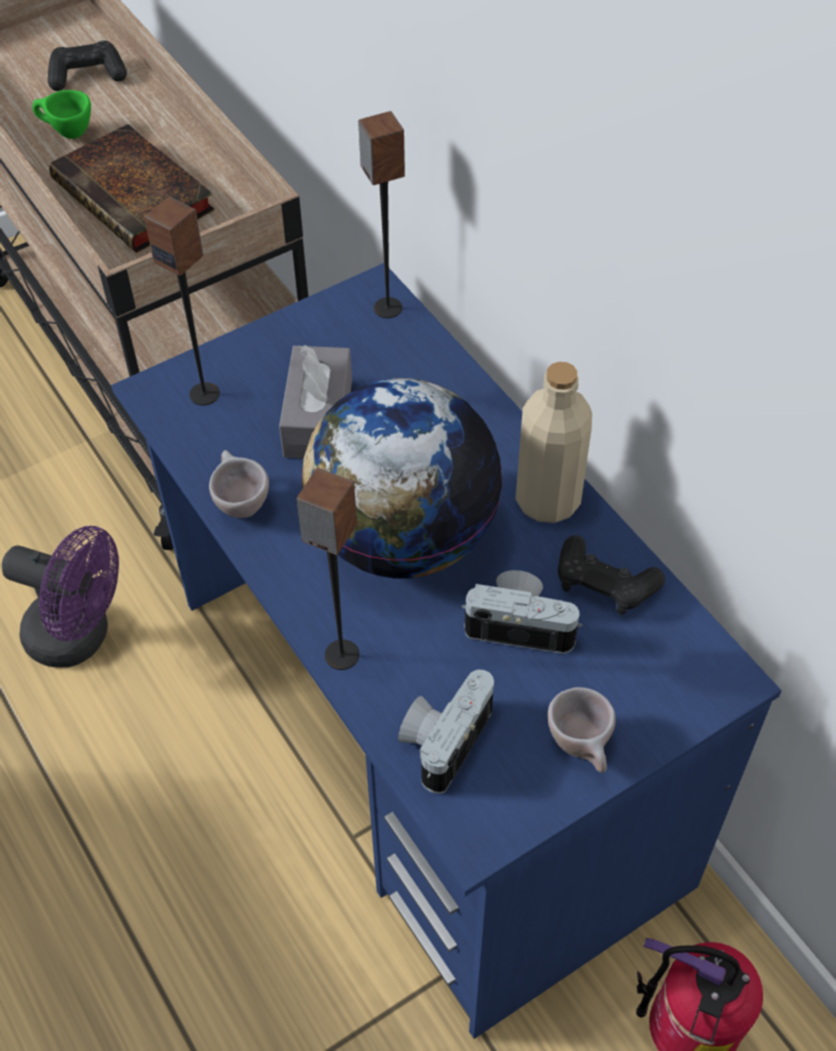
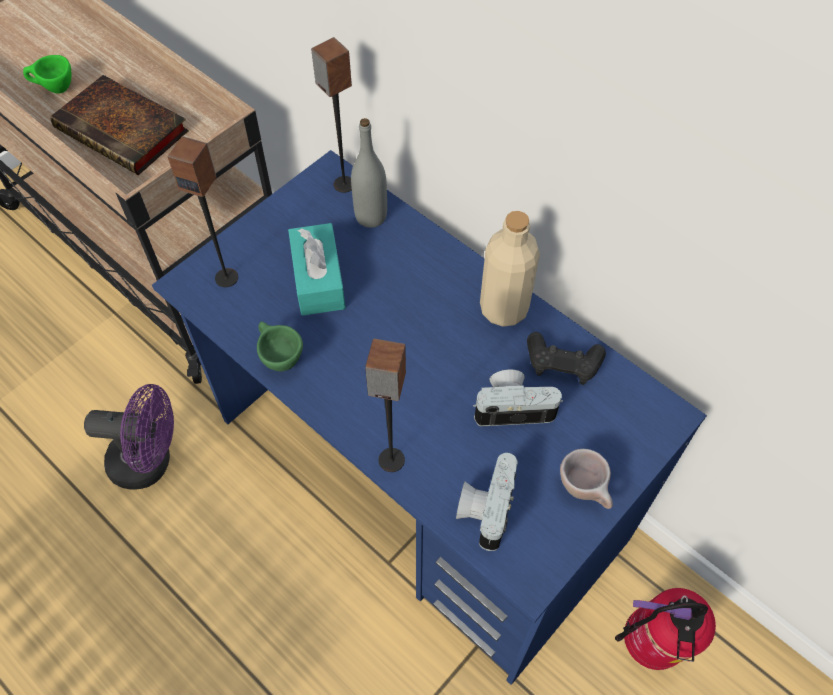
camera: 15 degrees left, 5 degrees up
black game controller [48,41,127,91] -> none
beige cup [209,450,269,518] -> green cup [257,322,303,371]
grey tissue box [279,345,352,458] -> turquoise tissue box [288,223,346,316]
globe [301,378,503,578] -> none
none -> grey bottle [351,118,387,228]

